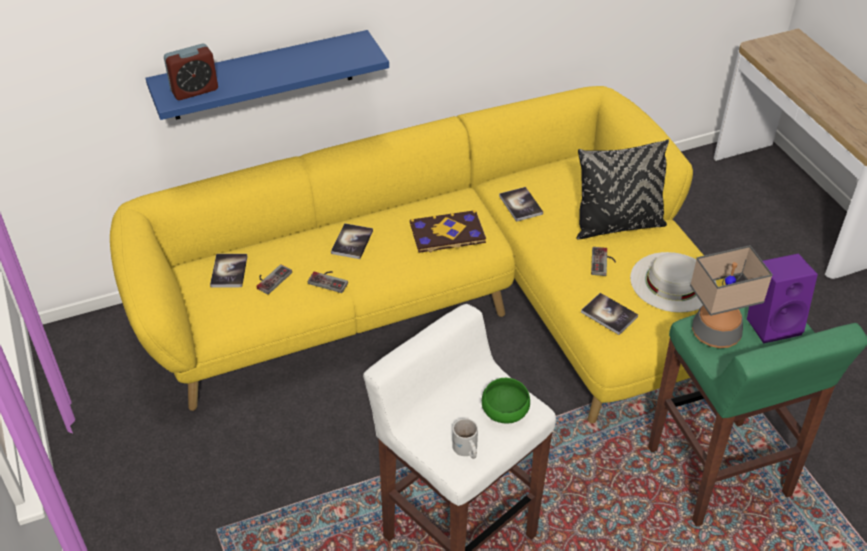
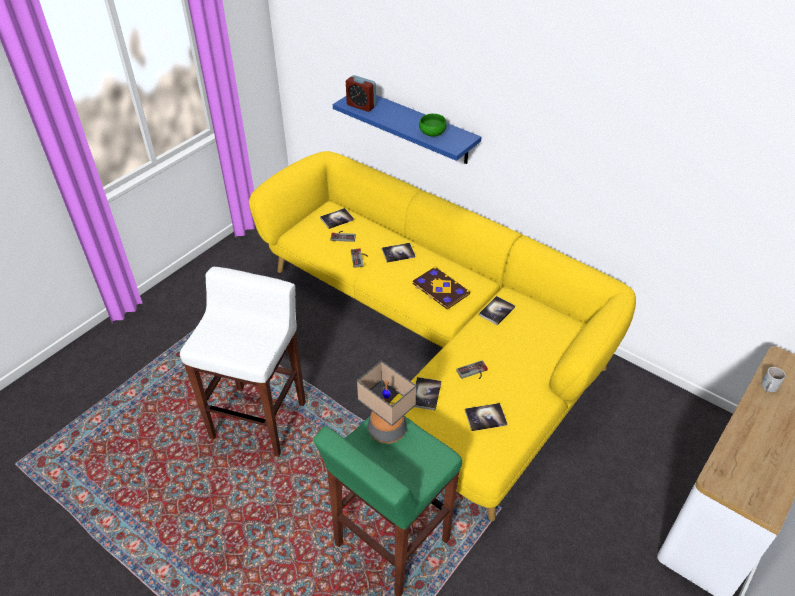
camera: 60 degrees right, 0 degrees up
white mug [452,418,478,459] -> white mug moved to [761,367,786,393]
green bowl [482,378,530,424] -> green bowl moved to [419,114,447,137]
black pillow [576,140,669,240] -> none
white hat [630,252,716,313] -> book [465,403,507,431]
purple speaker [747,253,818,343] -> none

